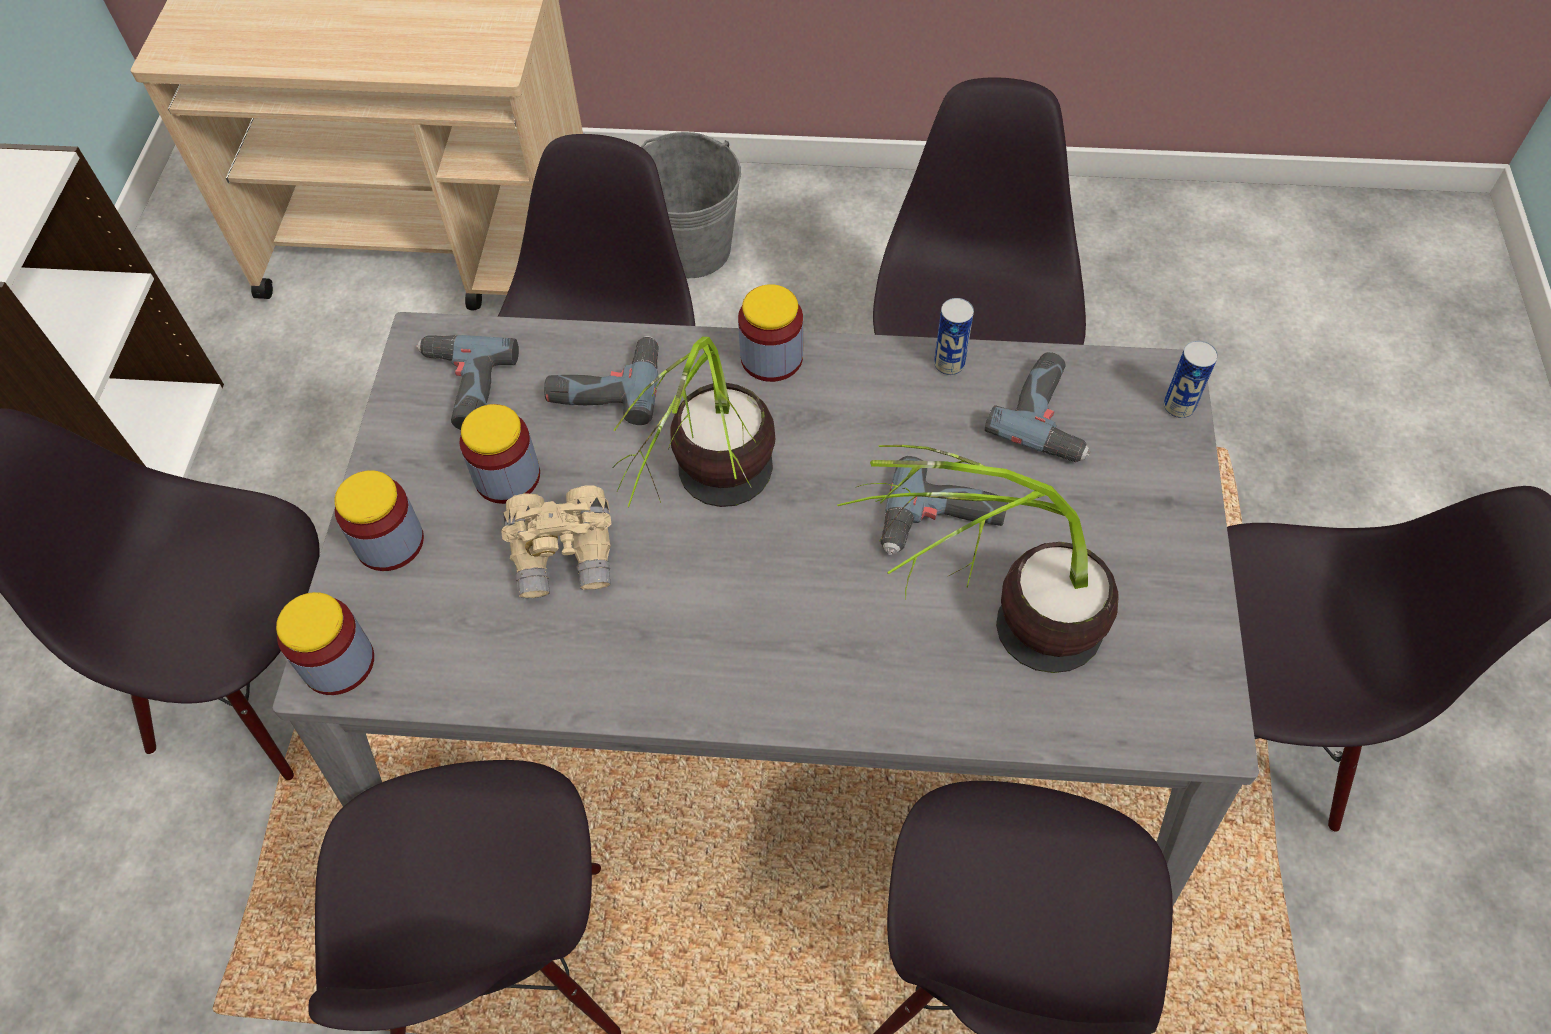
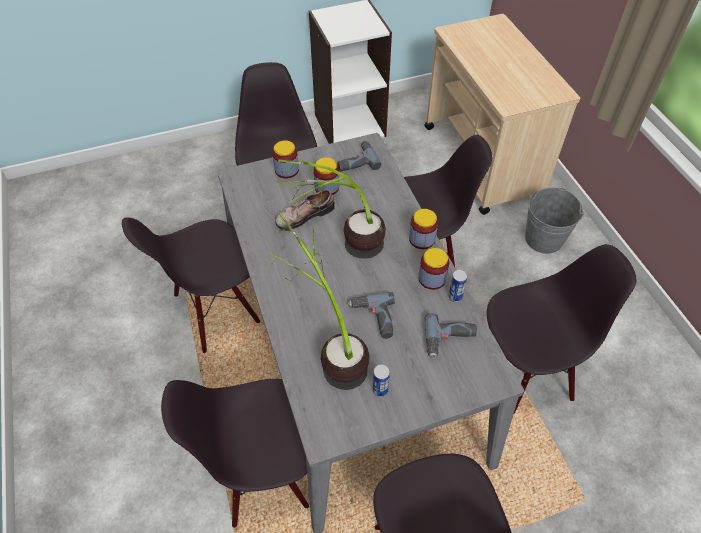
camera: 65 degrees right, 5 degrees down
jar [276,592,374,695] -> jar moved to [418,248,449,290]
beige binoculars [501,485,611,598] -> shoe [275,189,335,230]
power drill [544,336,659,425] -> none
can [1164,341,1218,418] -> can moved to [373,364,390,397]

